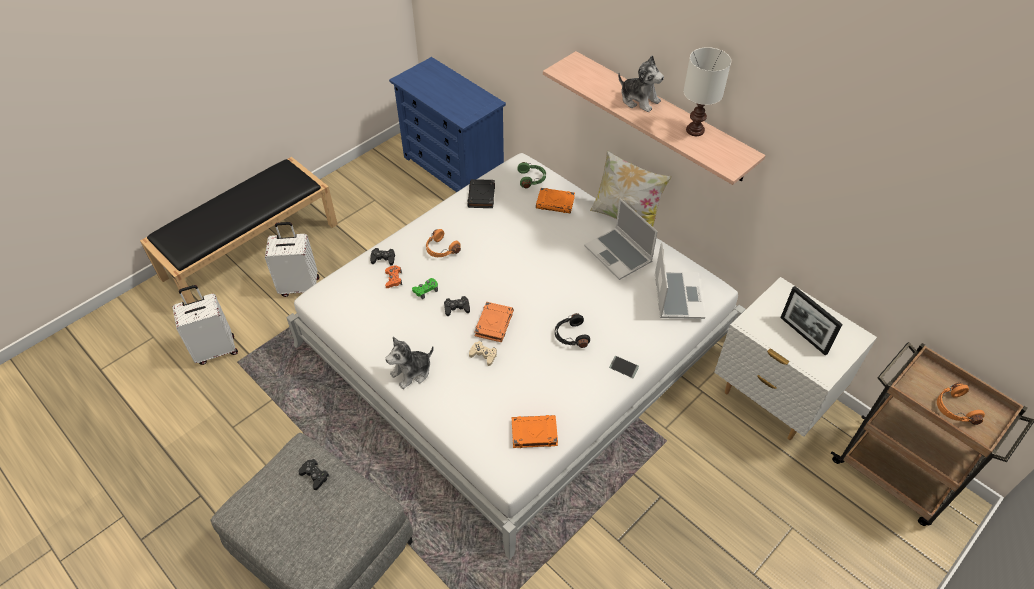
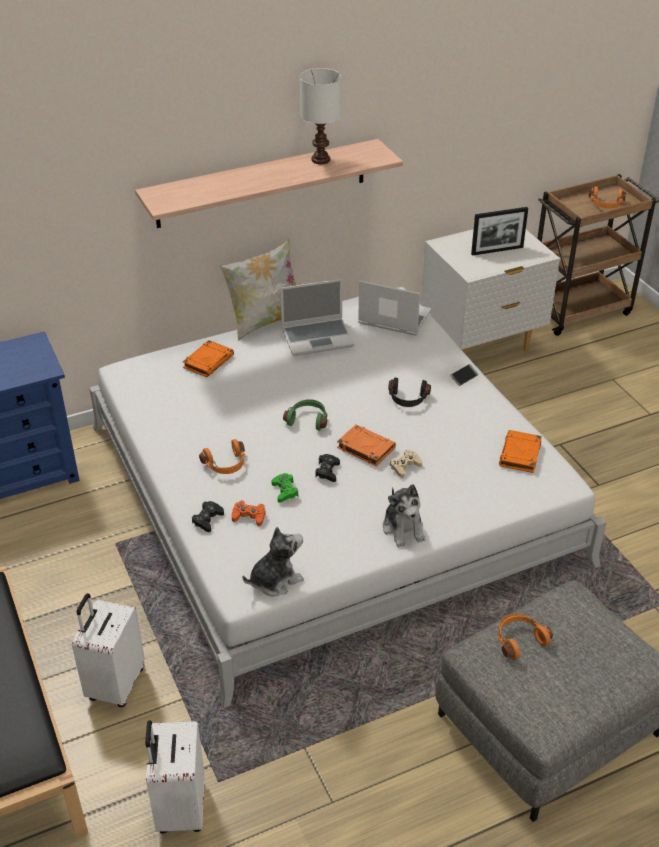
camera: 70 degrees left, 10 degrees down
black game controller [298,459,329,490] -> orange headphones [498,614,553,660]
black book [467,179,495,208] -> none
green headphones [517,162,546,188] -> green headphones moved to [283,399,327,431]
plush toy [618,56,664,112] -> plush toy moved to [242,527,304,596]

